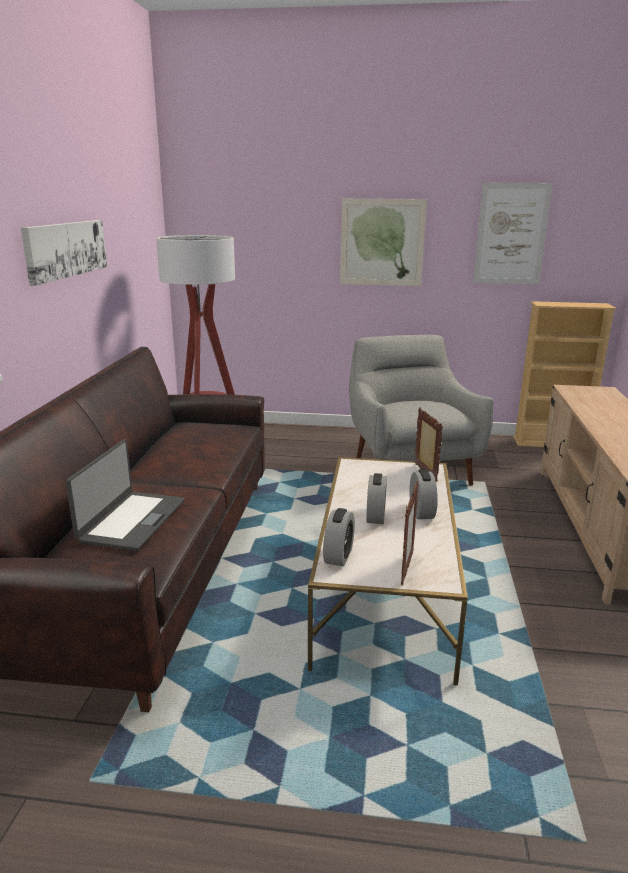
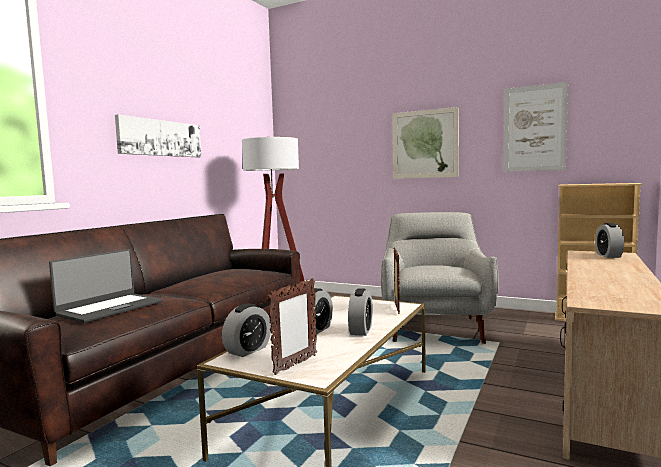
camera: 20 degrees right, 15 degrees down
none -> alarm clock [595,223,624,258]

